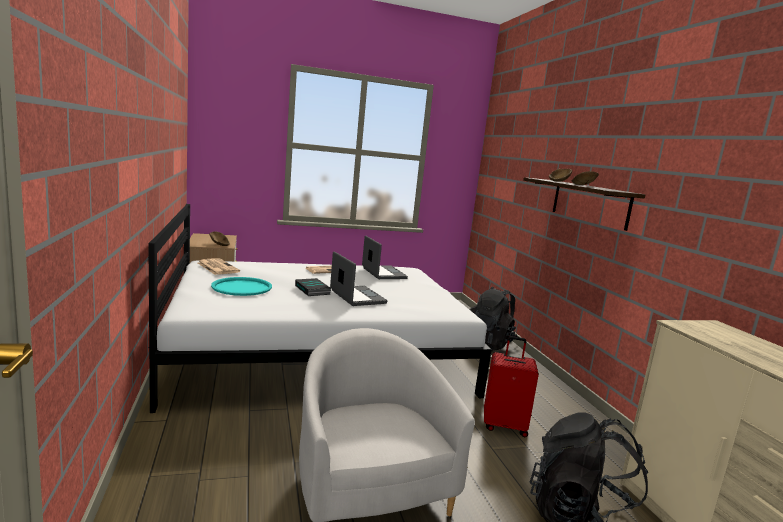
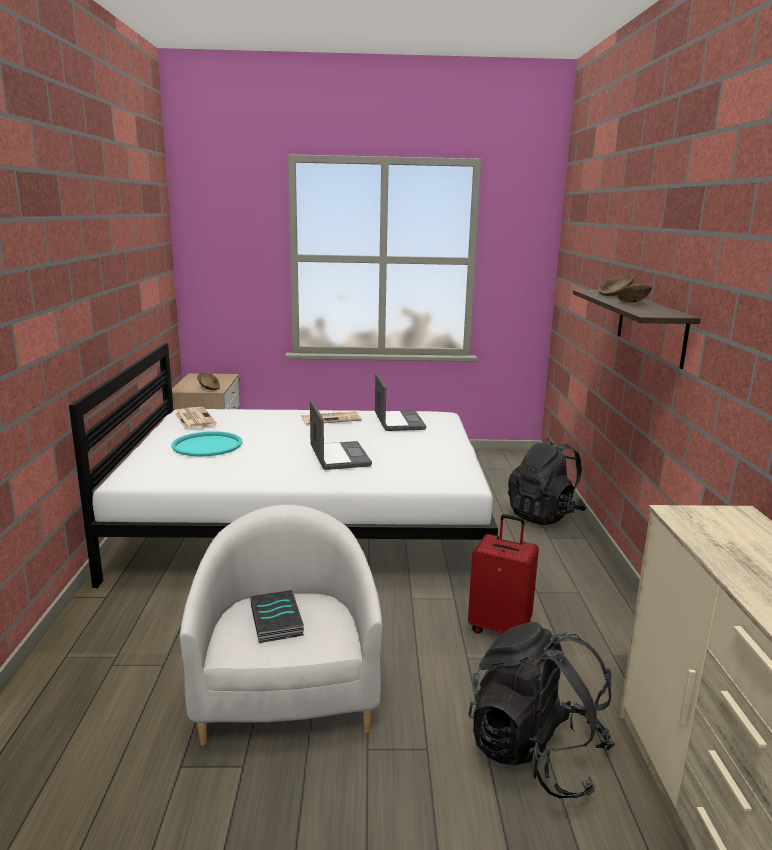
camera: 15 degrees right, 5 degrees up
book [295,278,331,296] -> book moved to [250,590,304,643]

